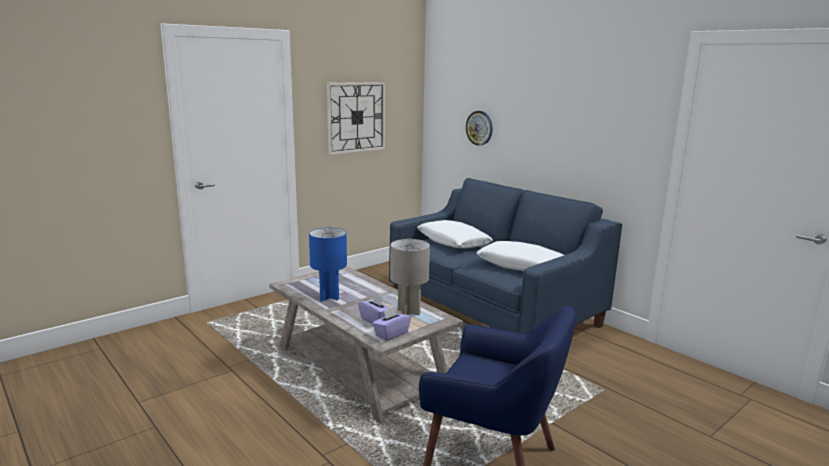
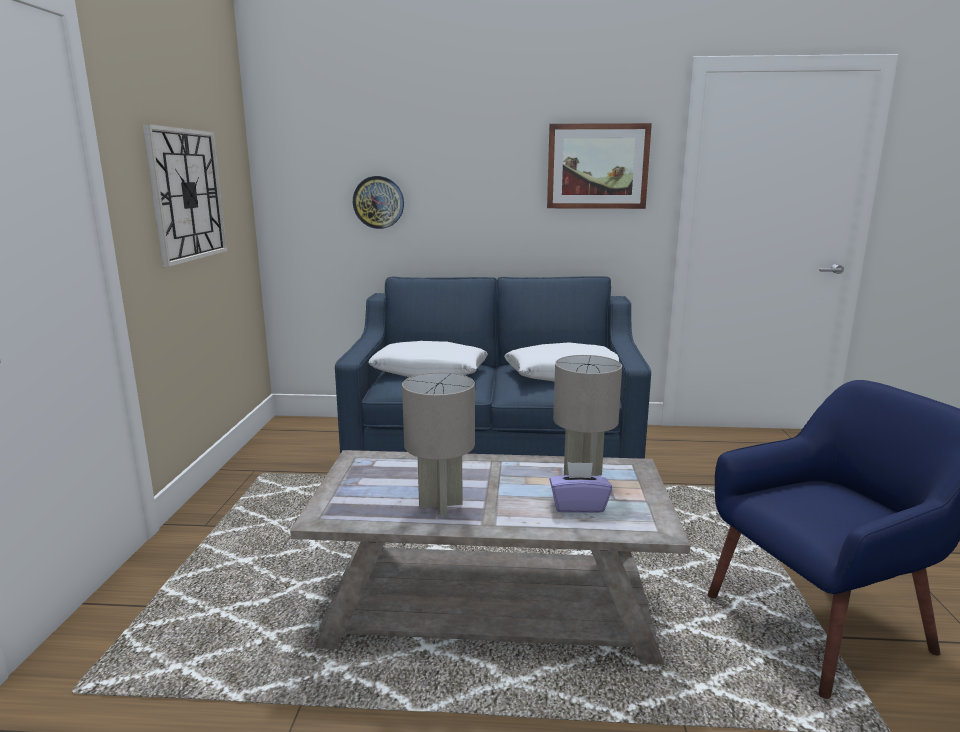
camera: 45 degrees left, 0 degrees up
blue table lamp [309,228,347,301] -> grey table lamp [402,372,475,516]
purple tissue box [372,307,411,341] -> none
none -> picture [547,123,652,209]

